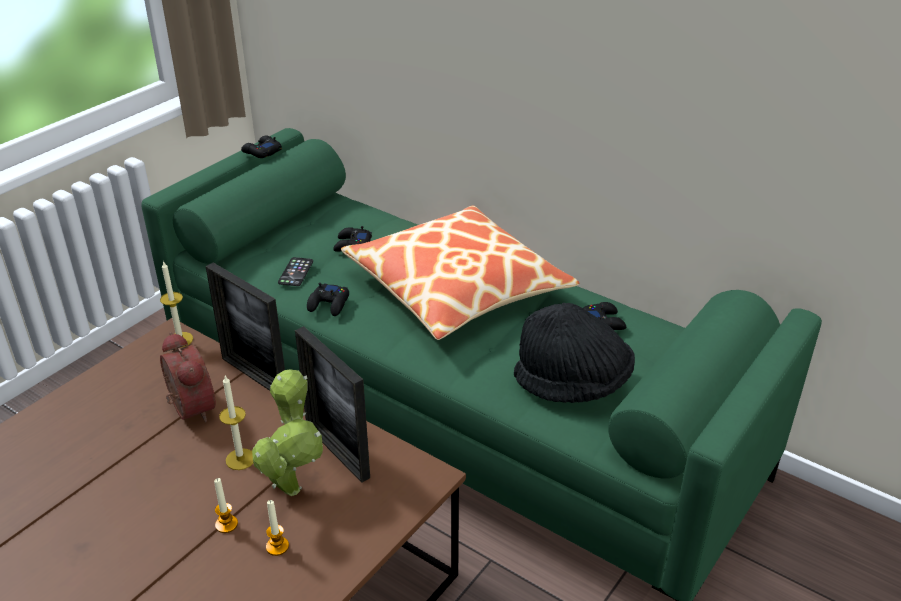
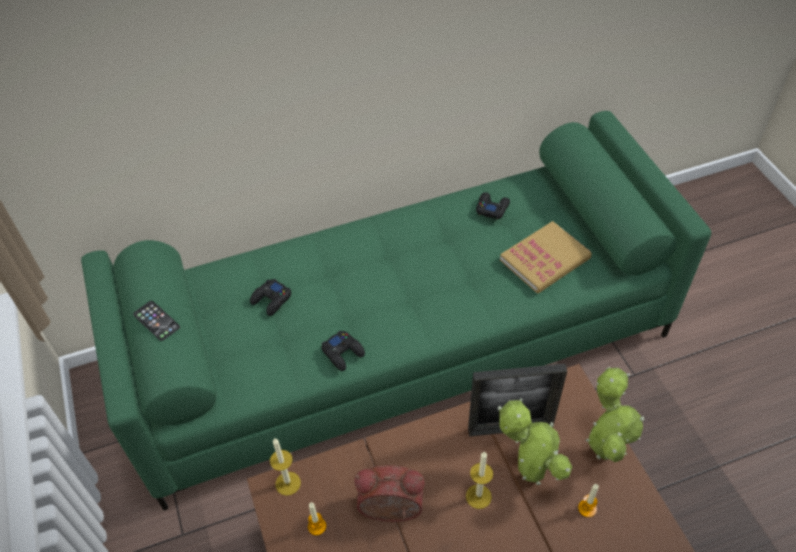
camera: 55 degrees left, 15 degrees up
picture frame [205,263,285,391] -> none
candle [214,478,238,533] -> candle moved to [308,502,326,536]
black game controller [241,136,282,158] -> none
phone [278,257,313,286] -> phone moved to [133,301,180,341]
pillow [341,206,580,340] -> none
black hat [514,303,635,403] -> book [500,221,592,293]
none -> potted plant [585,367,644,462]

